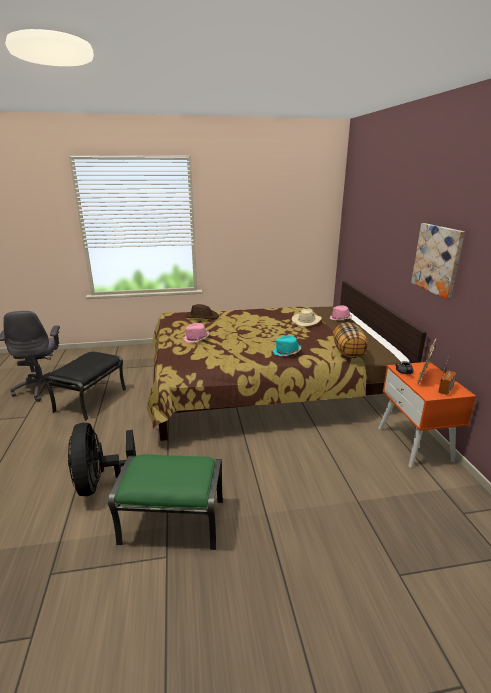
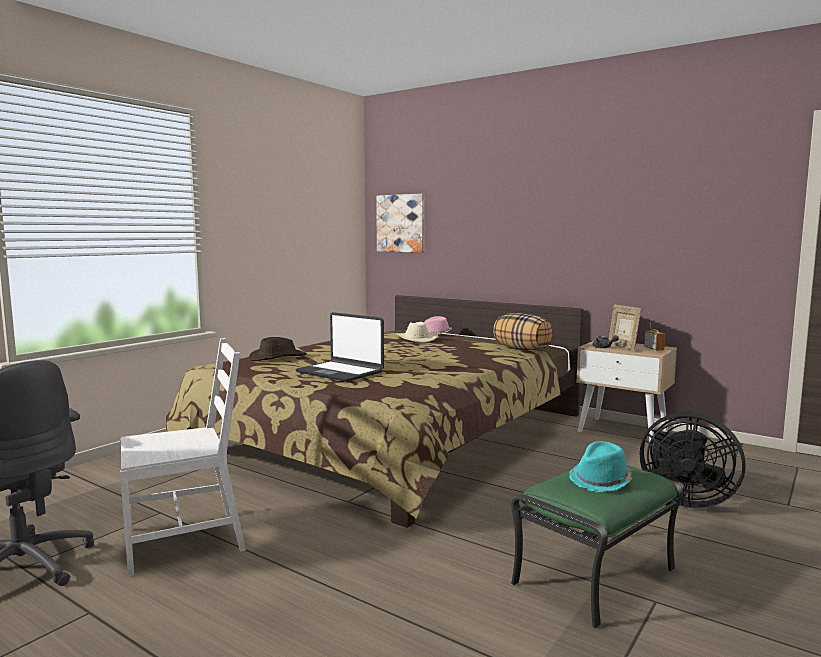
camera: 45 degrees left, 15 degrees down
black ottoman [45,351,126,421] -> white chair [120,338,246,576]
black fan [68,422,136,496] -> black fan moved to [640,412,746,508]
pink hat [183,323,209,343] -> laptop [295,312,384,382]
turquoise hat [273,335,301,356] -> turquoise hat moved to [569,441,632,492]
orange nightstand [378,362,476,468] -> beige nightstand [576,341,677,442]
picture [411,223,465,299] -> picture moved to [376,194,424,253]

